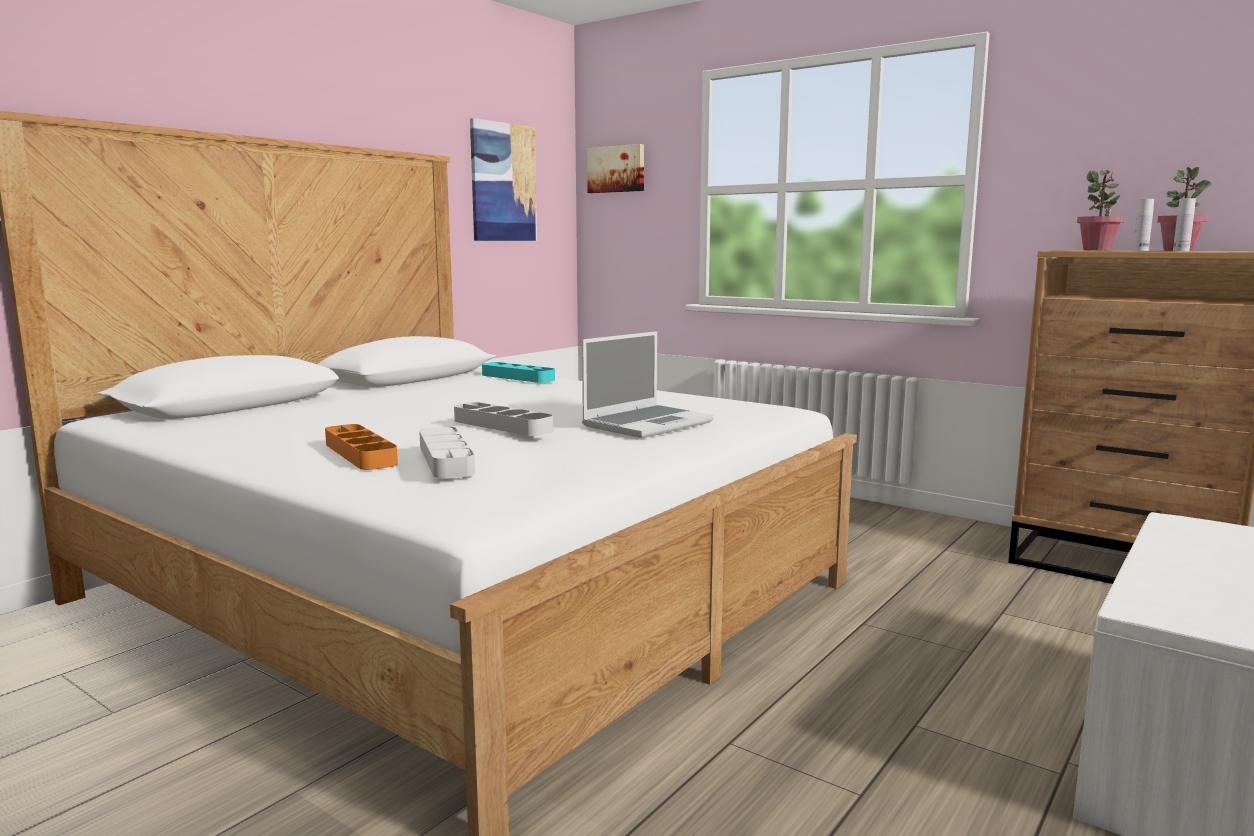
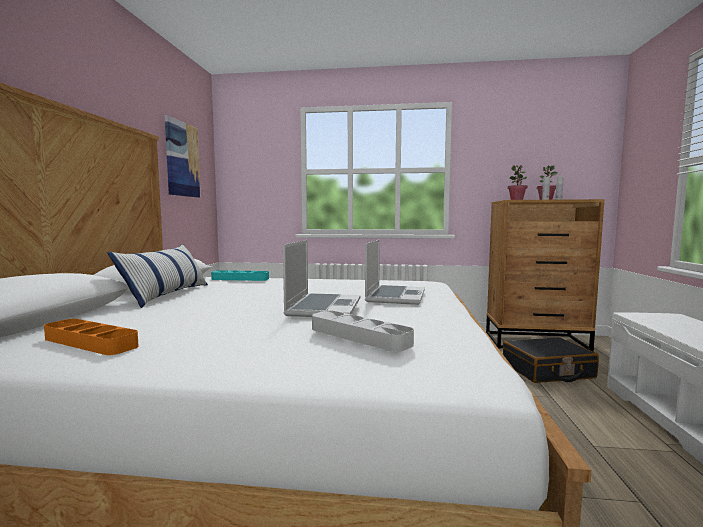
camera: 30 degrees left, 5 degrees down
orange tray [325,424,398,470] -> orange tray moved to [44,319,139,355]
grey tray [454,402,553,436] -> laptop [283,240,361,317]
picture [587,144,644,193] -> none
none -> pillow [107,244,208,308]
none -> black suitcase [503,337,599,383]

